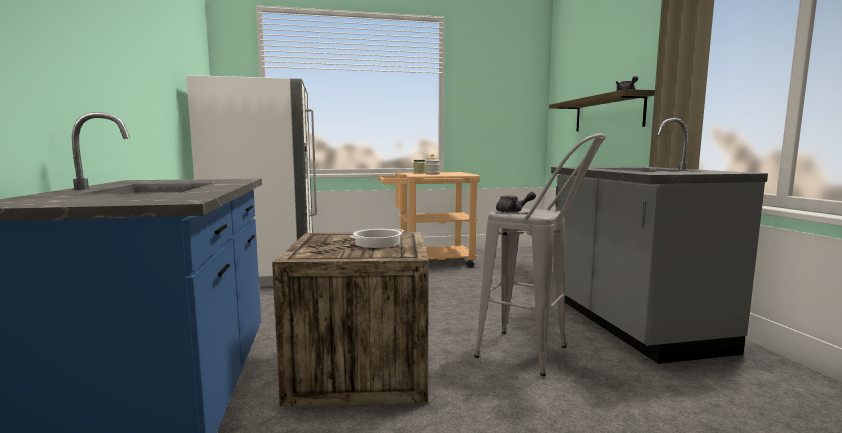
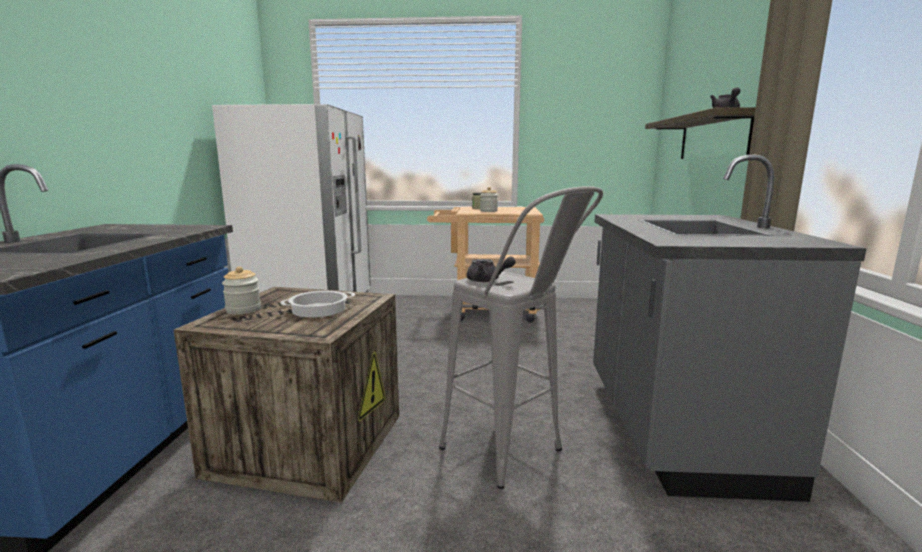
camera: 15 degrees right, 5 degrees up
none -> jar [222,266,261,315]

